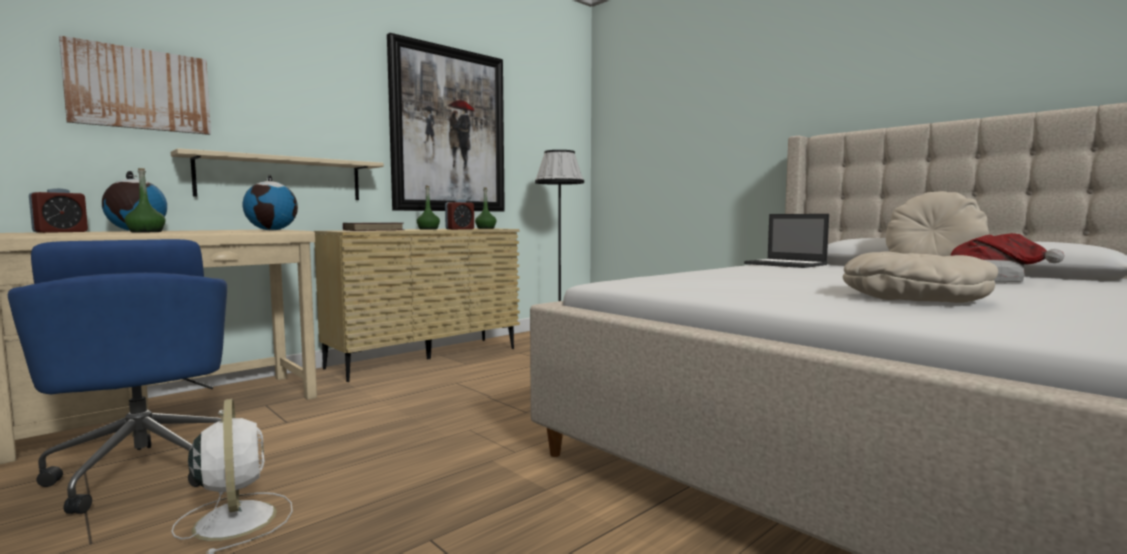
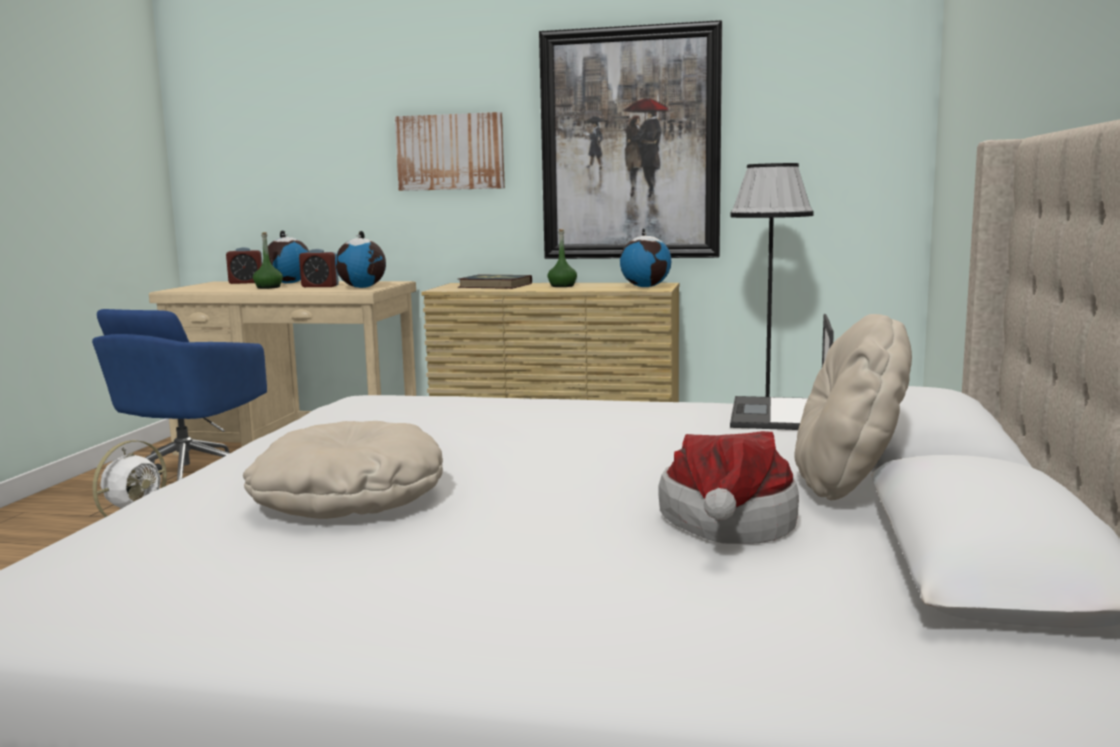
camera: 55 degrees right, 5 degrees up
picture [59,35,211,135] -> picture moved to [395,112,505,191]
beige shelf [171,148,384,200] -> none
alarm clock [445,199,474,230] -> alarm clock moved to [299,249,339,287]
green bottle [475,188,496,229] -> globe [620,228,671,287]

